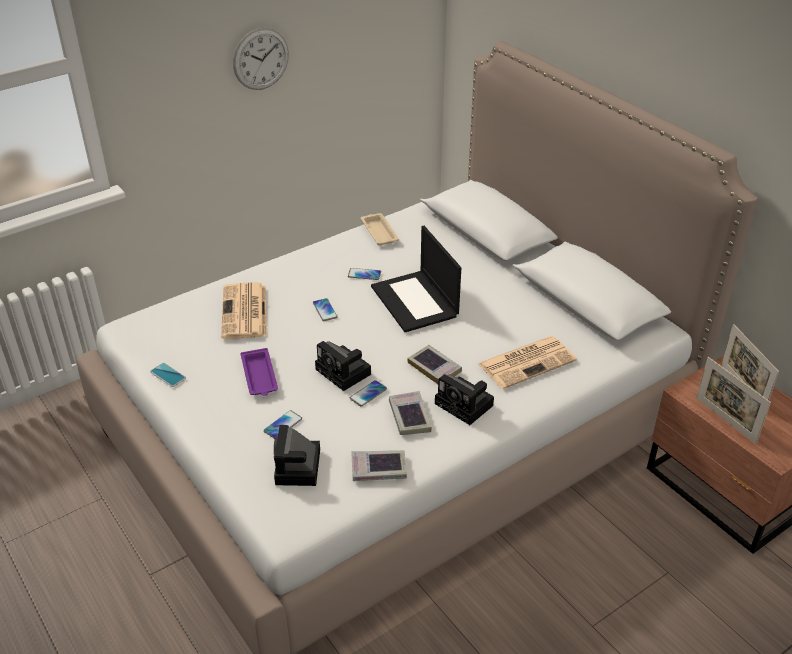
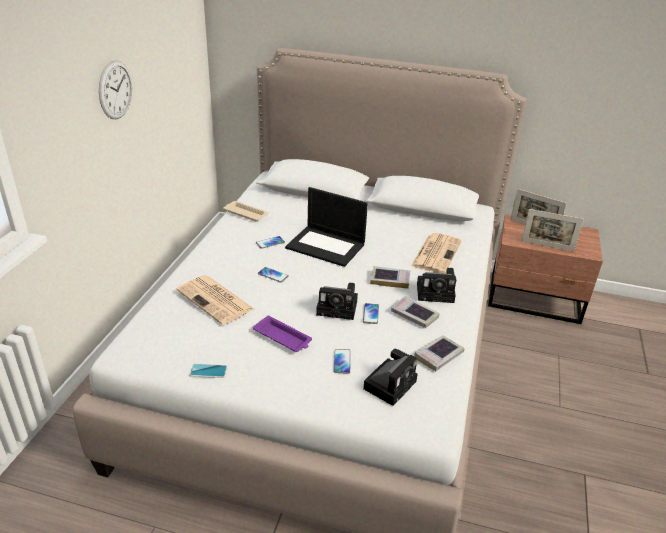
camera: 40 degrees left, 5 degrees down
camera [274,425,320,486] -> camera turned 105 degrees counterclockwise [363,349,417,406]

